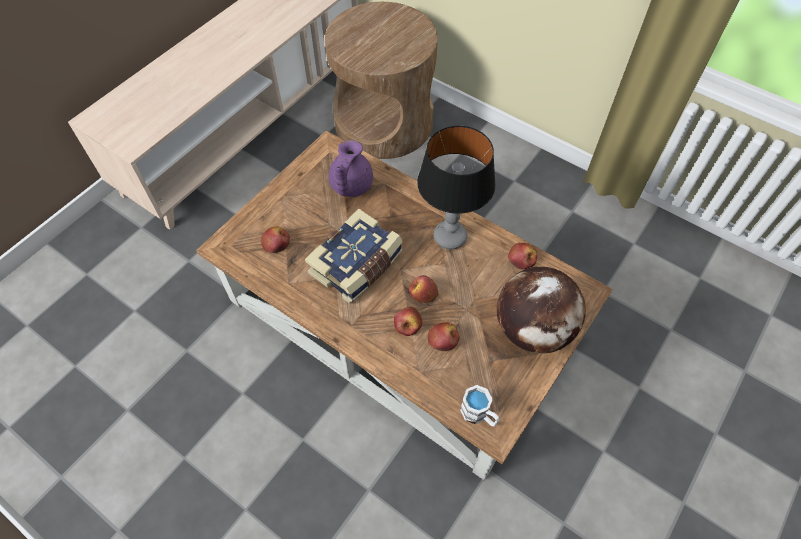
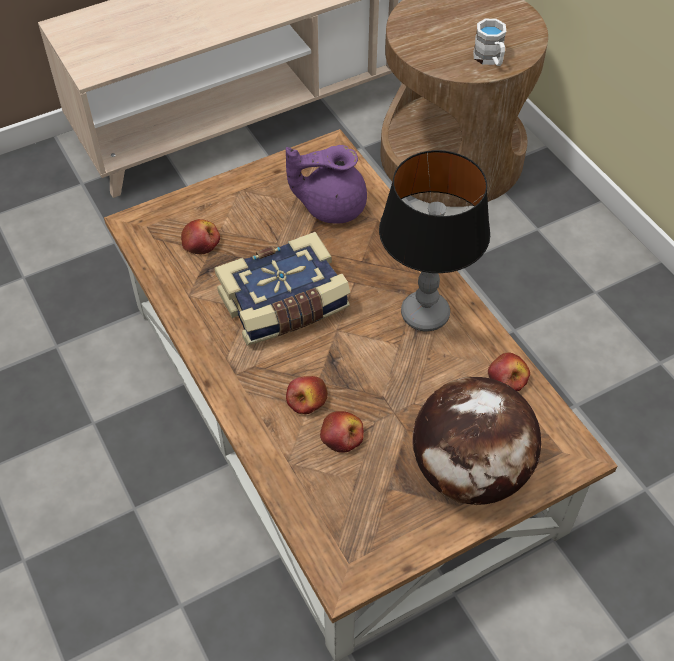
camera: 25 degrees right, 5 degrees down
purple teapot [329,140,373,197] -> purple teapot turned 45 degrees clockwise [286,145,367,224]
apple [409,275,439,303] -> none
white mug [460,385,499,426] -> white mug moved to [473,19,506,66]

